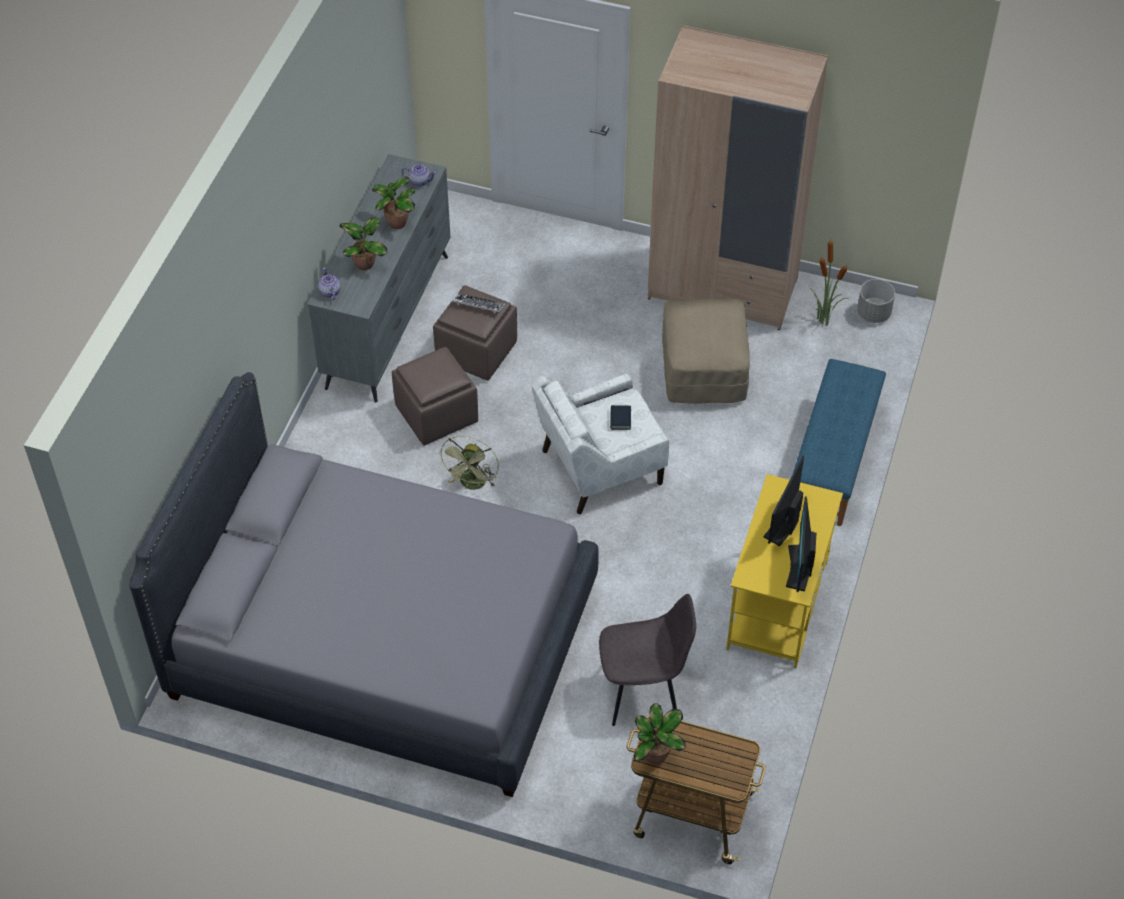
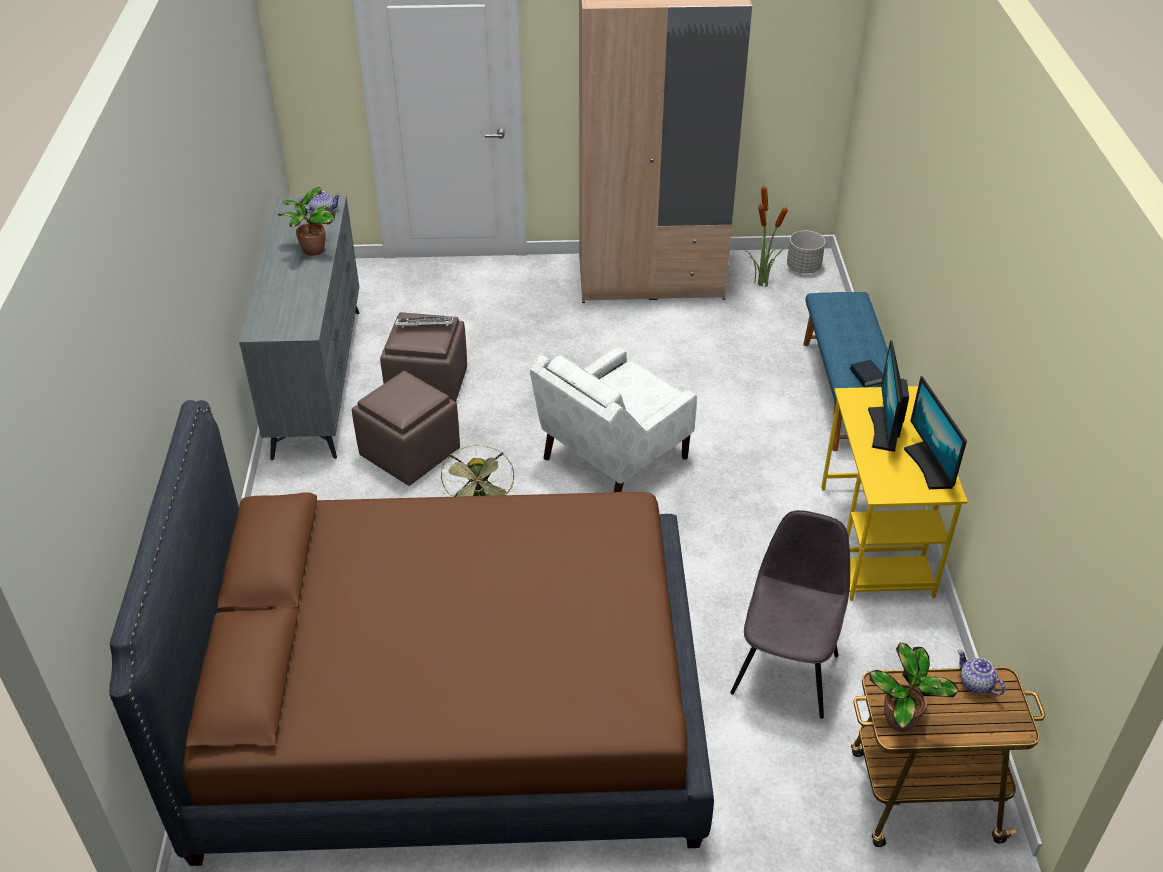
camera: 20 degrees left, 10 degrees down
grey bed [129,372,599,797] -> brown bed [109,400,714,866]
teapot [318,268,341,300] -> teapot moved to [958,650,1005,695]
potted plant [339,217,387,270] -> none
grey chair [599,594,696,726] -> grey chair turned 45 degrees counterclockwise [730,510,850,719]
book [610,405,631,430] -> book moved to [850,360,883,387]
beige ottoman [662,298,750,404] -> none

